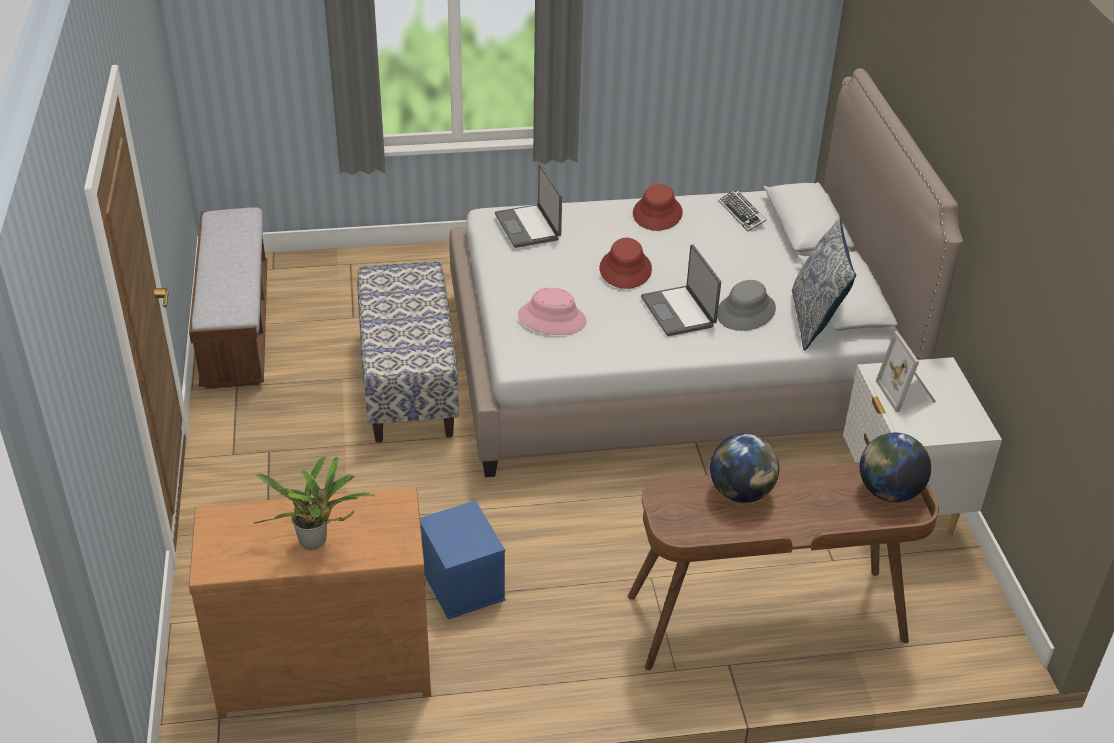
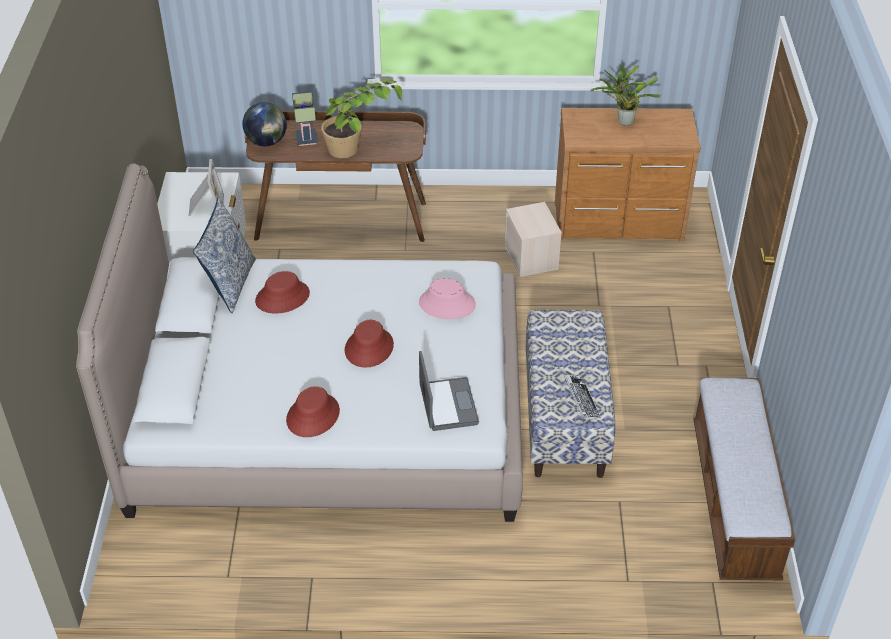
camera: 170 degrees left, 5 degrees up
blue storage box [420,500,505,620] -> beige storage box [504,202,562,277]
laptop [641,244,721,336] -> none
globe [710,434,779,503] -> potted plant [321,79,402,158]
grey hat [717,280,776,331] -> red hat [255,271,310,314]
keyboard [718,189,767,231] -> keyboard moved to [564,375,602,420]
none -> table lamp [292,91,318,146]

